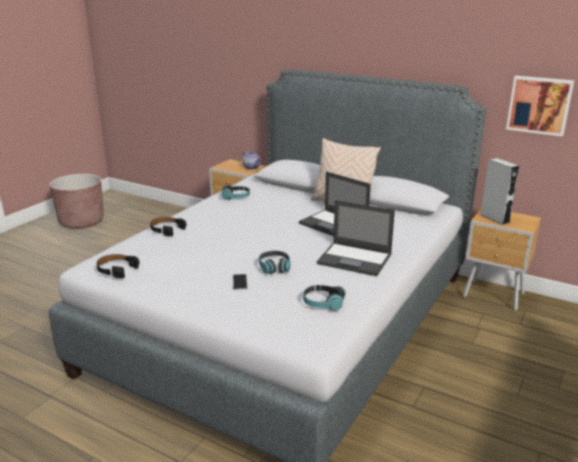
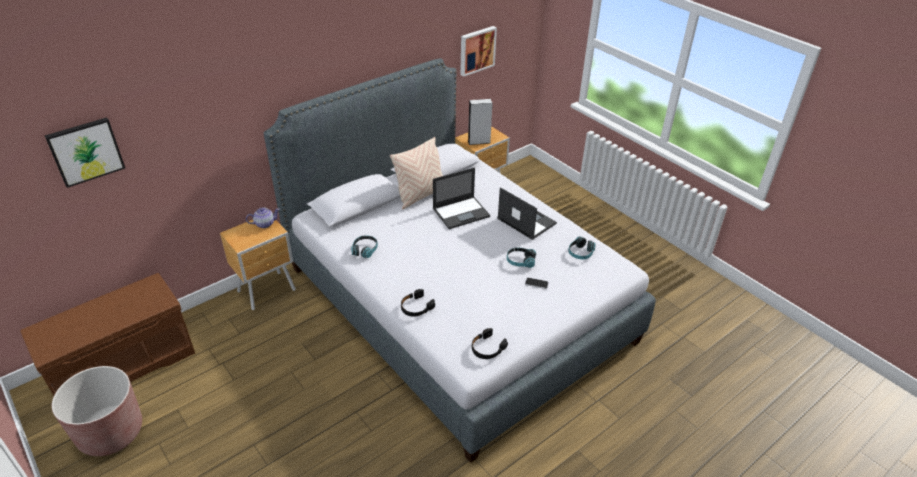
camera: 70 degrees left, 15 degrees up
laptop [317,200,395,276] -> laptop turned 90 degrees counterclockwise [497,187,557,240]
none -> brown bench [20,273,195,396]
none -> picture [45,117,125,188]

